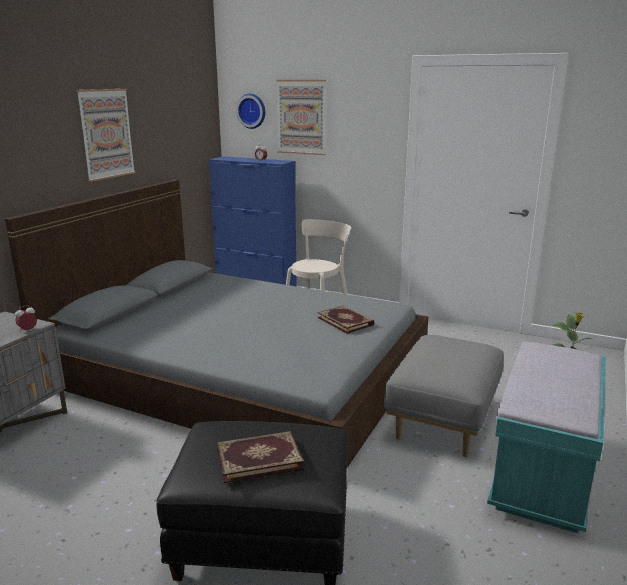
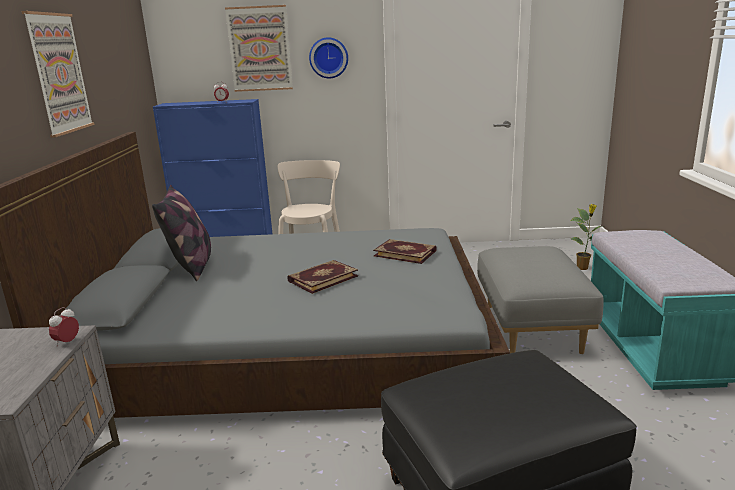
camera: 25 degrees left, 0 degrees up
book [217,431,304,483] -> book moved to [287,260,358,294]
wall clock [236,94,265,129] -> wall clock moved to [309,37,348,79]
none -> pillow [152,185,211,281]

